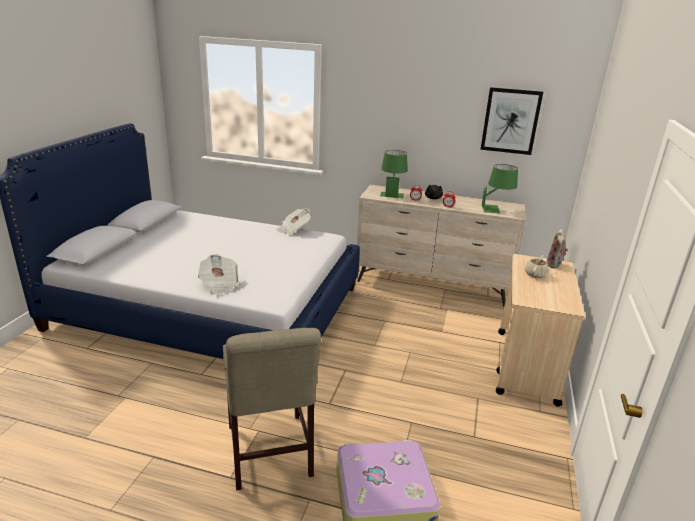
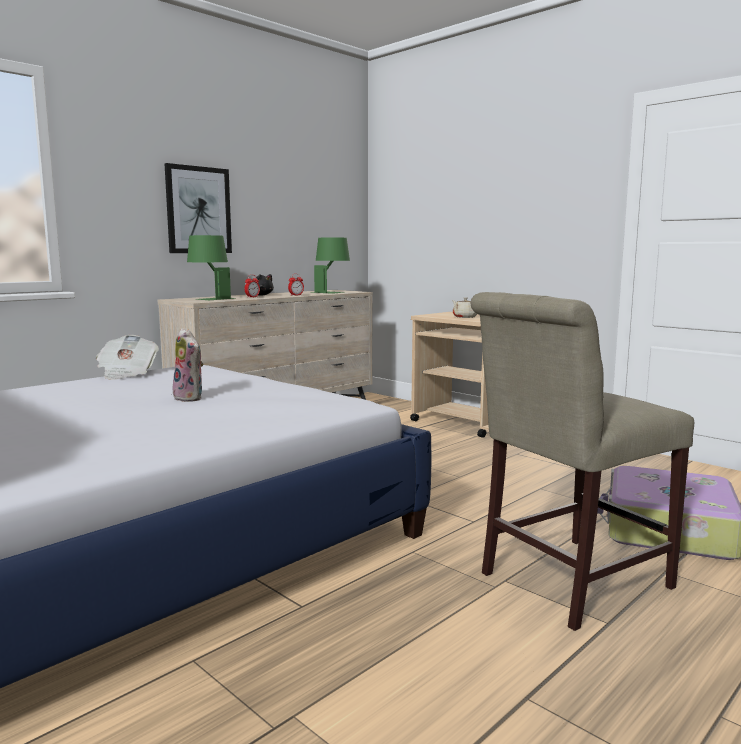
camera: 60 degrees left, 15 degrees down
newspaper [198,254,239,295] -> none
beige chair [223,328,321,490] -> beige chair turned 135 degrees clockwise [471,292,694,631]
picture [481,87,543,155] -> picture moved to [164,163,232,253]
plush toy [547,229,568,269] -> plush toy moved to [173,328,203,402]

